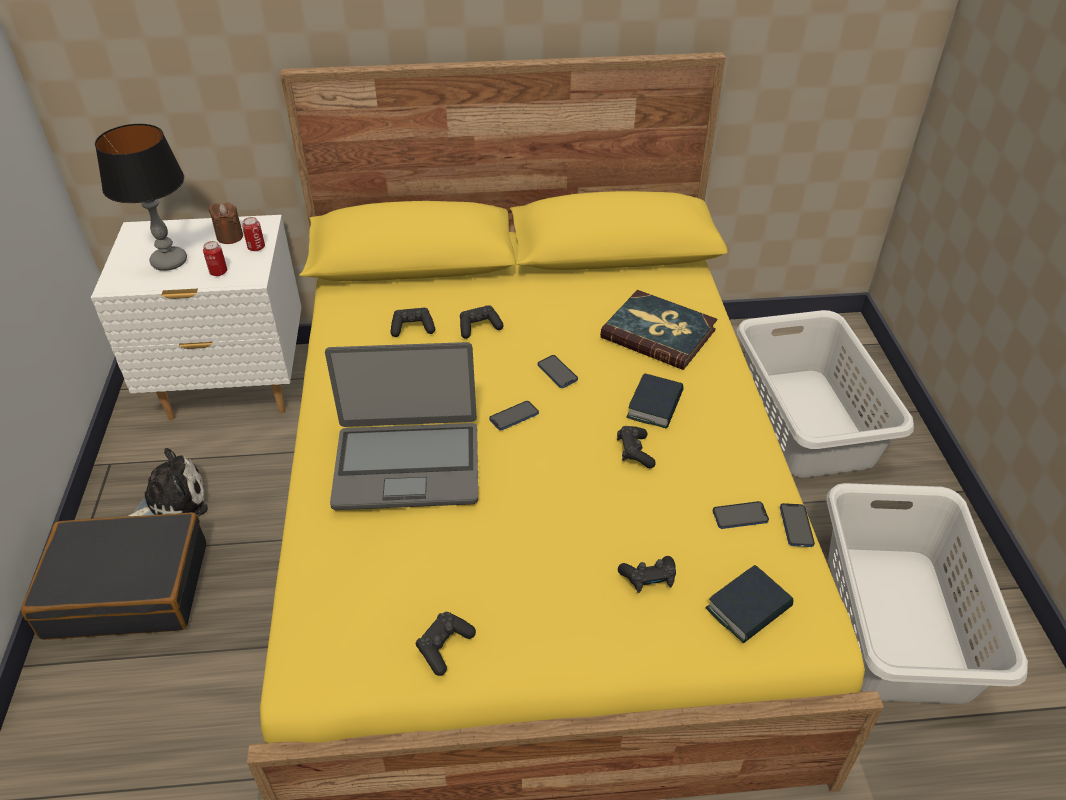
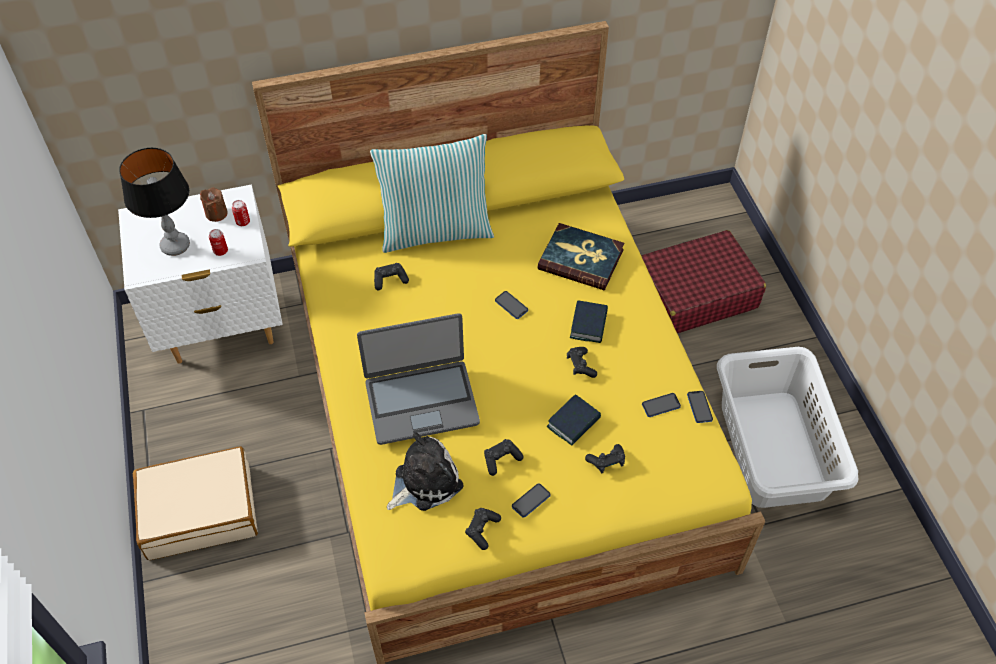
camera: 10 degrees left, 10 degrees up
black suitcase [21,512,207,640] -> beige suitcase [133,446,258,560]
plush toy [128,448,208,516] -> plush toy moved to [387,432,463,511]
black game controller [460,305,504,339] -> black game controller moved to [484,439,524,476]
phone [489,401,539,430] -> phone moved to [512,483,551,517]
book [706,565,793,643] -> book moved to [547,394,601,446]
grey laundry basket [736,310,914,477] -> red suitcase [641,230,766,333]
none -> pillow [370,134,494,253]

